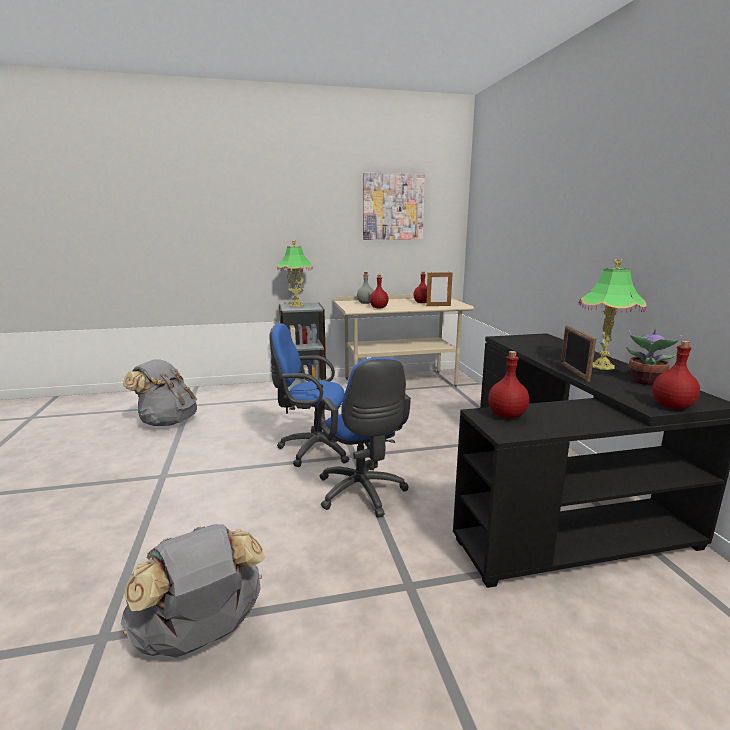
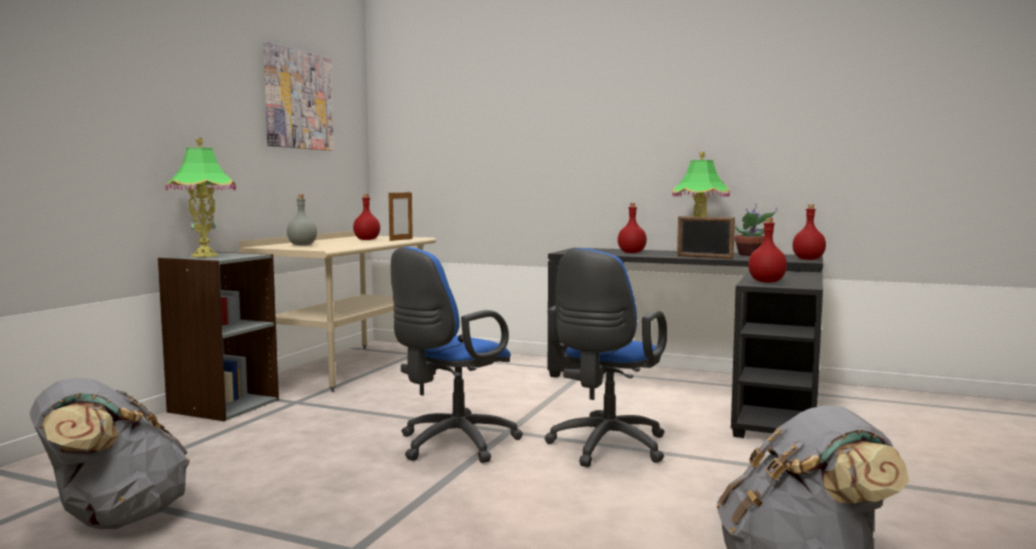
camera: 55 degrees left, 10 degrees down
blue office chair [318,357,411,518] -> blue office chair turned 105 degrees clockwise [545,248,667,467]
red bottle [370,275,389,308] -> red bottle moved to [618,203,647,253]

